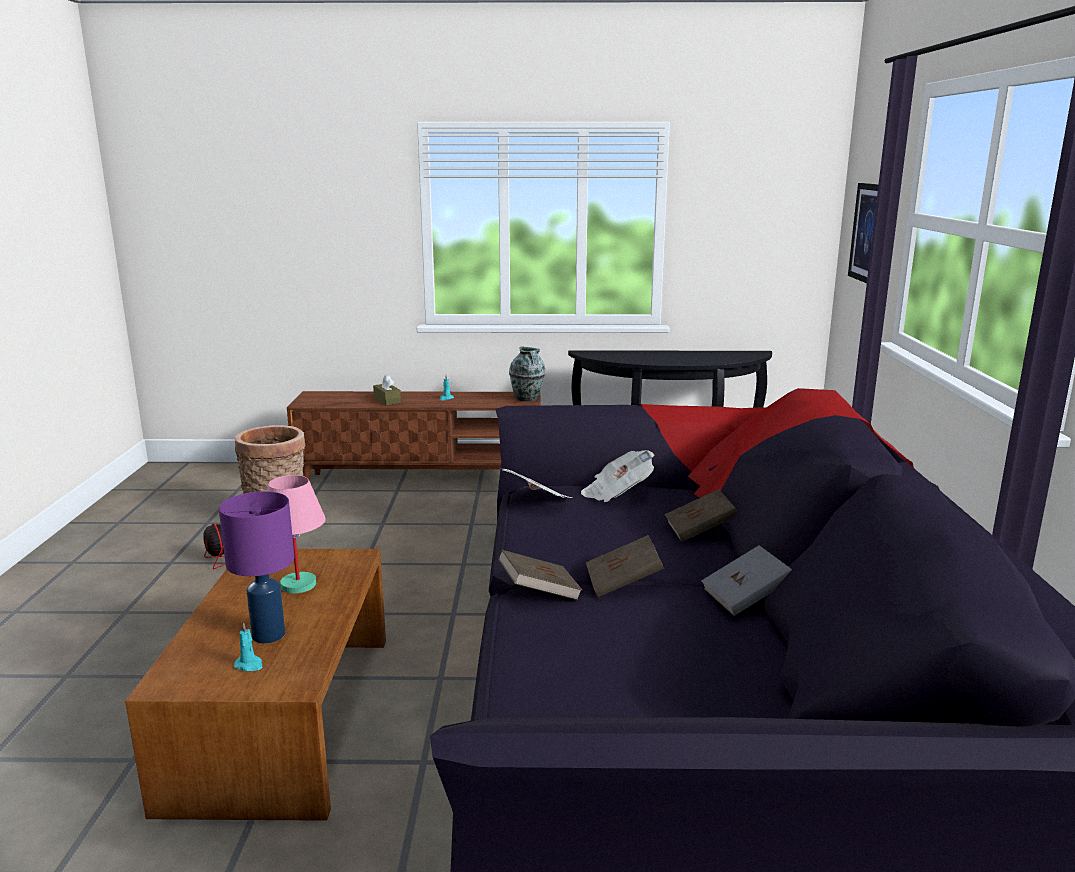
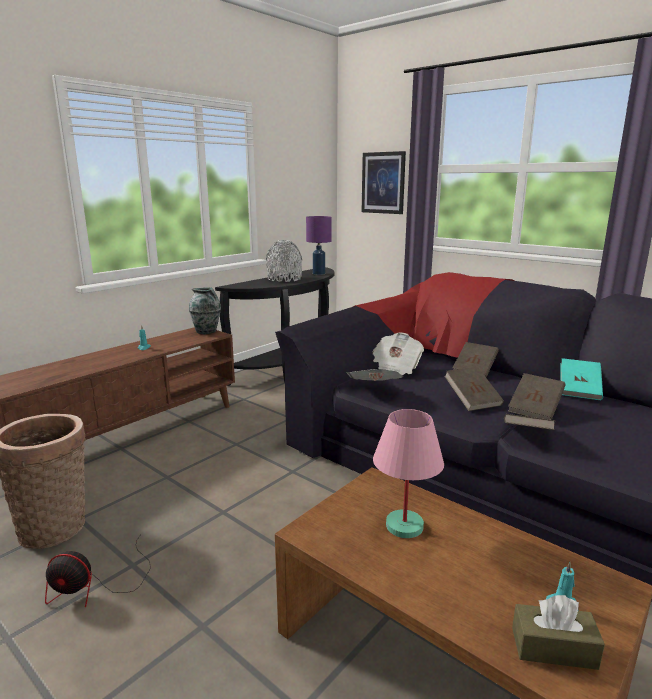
camera: 50 degrees left, 0 degrees up
purple table lamp [219,491,294,643] -> purple table lamp moved to [306,216,332,275]
brown tissue box [373,375,401,406] -> brown tissue box moved to [512,595,605,670]
grey book [701,545,792,616] -> turquoise book [560,358,603,400]
none -> grey vase [266,240,302,282]
none -> brown book [444,367,504,411]

